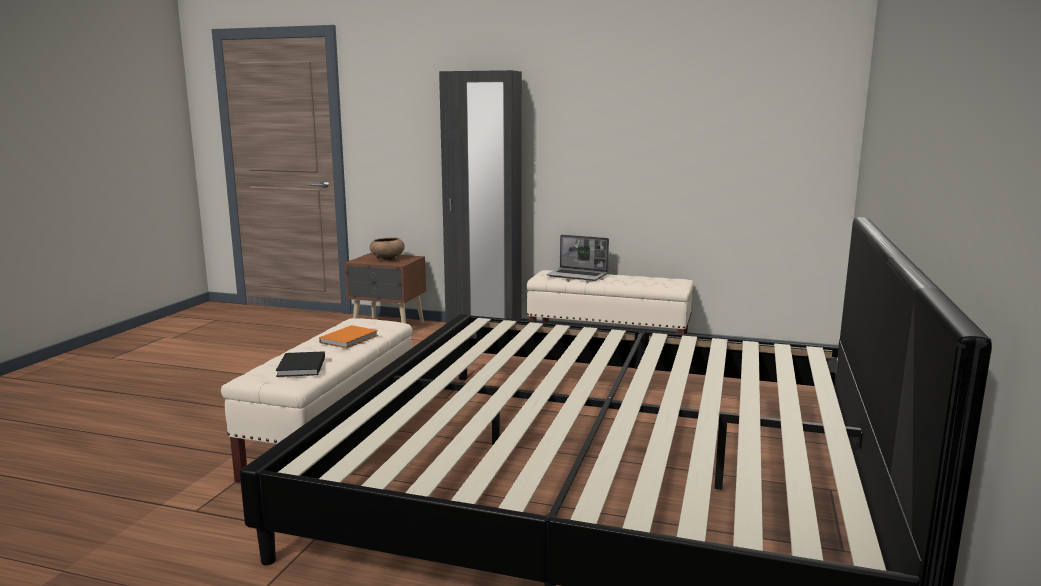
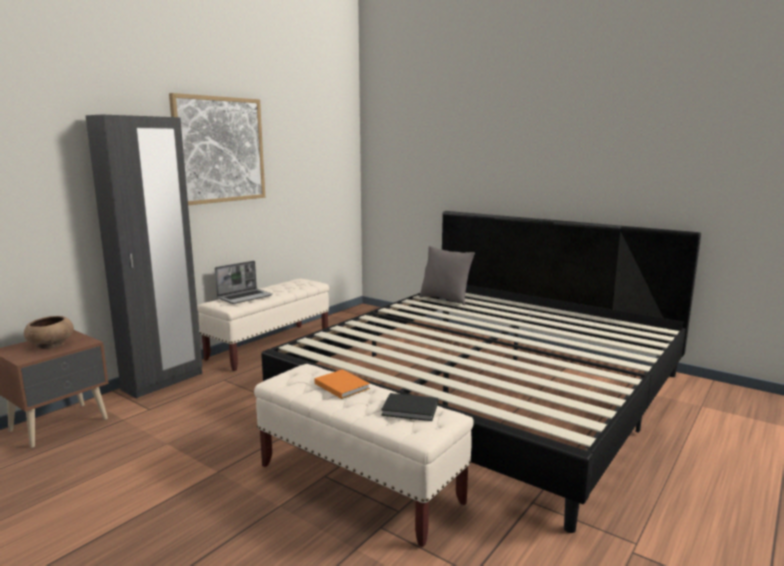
camera: 70 degrees left, 0 degrees up
none -> picture [169,93,265,205]
none -> grey pillow [419,246,475,305]

